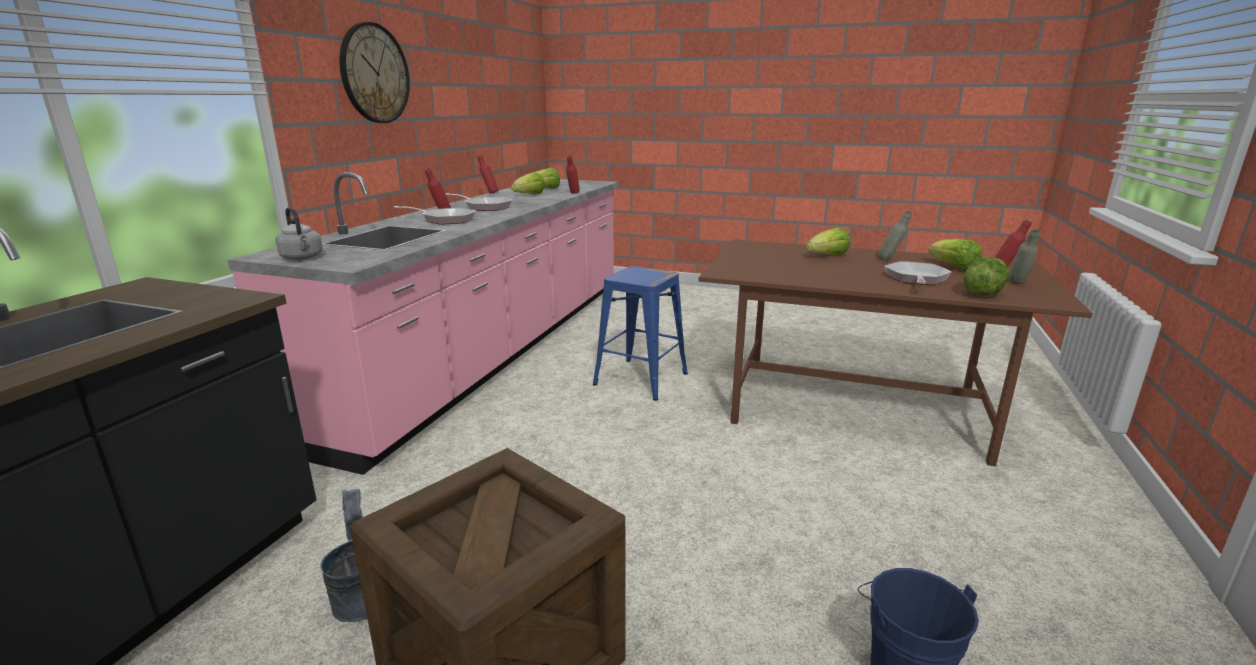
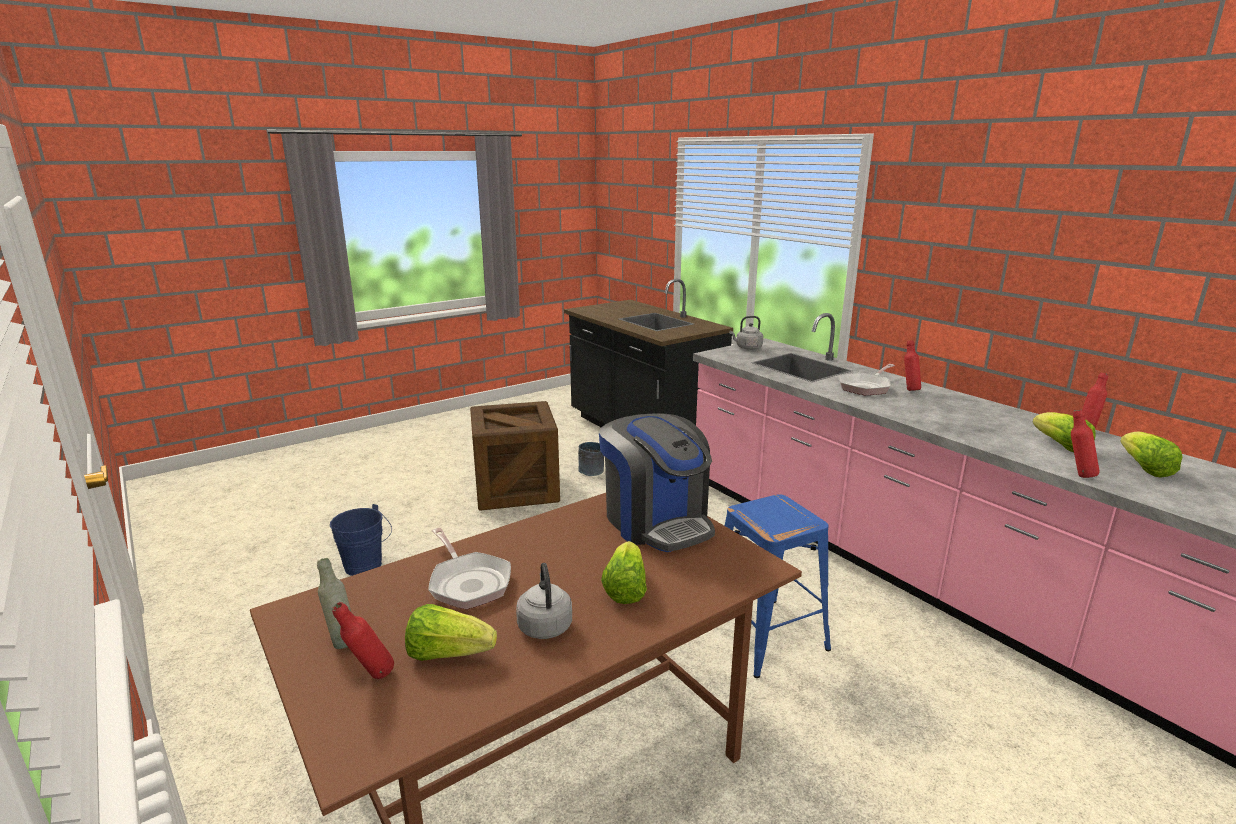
camera: 125 degrees right, 0 degrees up
wall clock [339,22,410,123] -> none
frying pan [445,193,512,211] -> none
grey bottle [878,211,912,261] -> grey kettle [516,563,572,639]
lettuce [963,257,1009,296] -> none
none -> coffee machine [599,414,715,552]

